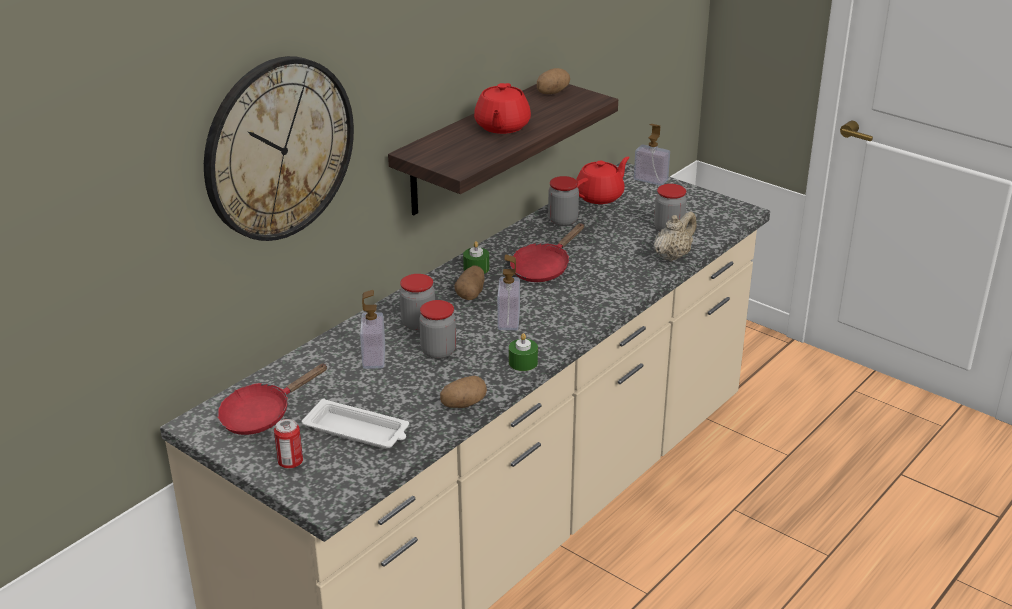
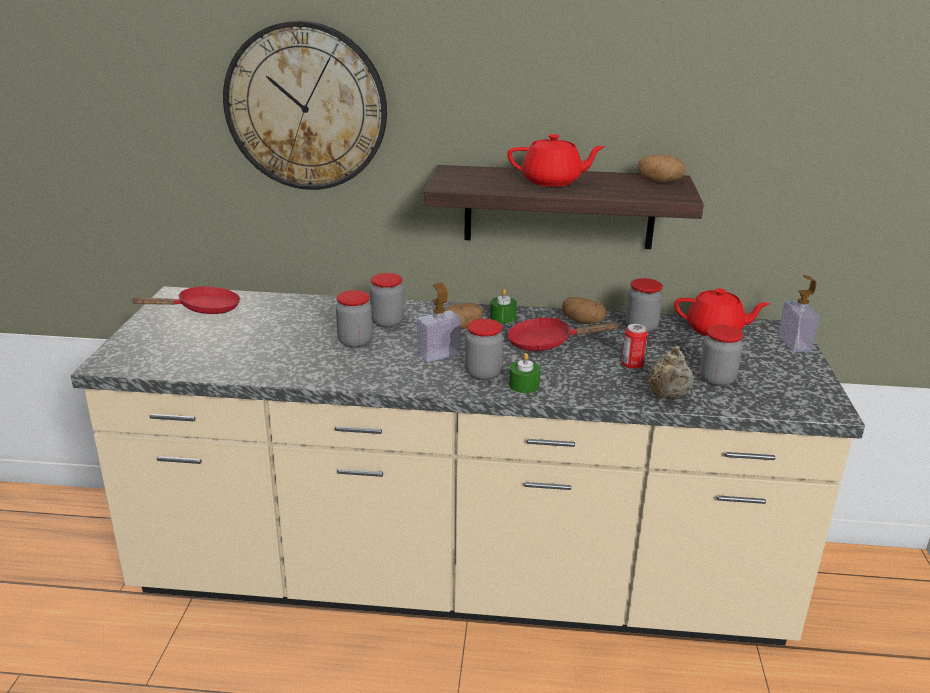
camera: 55 degrees right, 5 degrees down
red frying pan [217,363,328,435] -> red frying pan turned 135 degrees clockwise [131,286,240,314]
can [274,419,303,468] -> can moved to [622,324,648,369]
white tray [302,398,409,449] -> none
soap dispenser [360,290,385,369] -> none
potato [440,376,487,408] -> potato moved to [562,297,607,324]
red teapot [474,83,531,134] -> red teapot turned 150 degrees counterclockwise [507,134,606,187]
green candle [509,333,538,371] -> green candle moved to [509,353,541,393]
beige teapot [654,212,697,262] -> beige teapot turned 105 degrees clockwise [648,346,693,400]
none -> jar [465,319,503,380]

